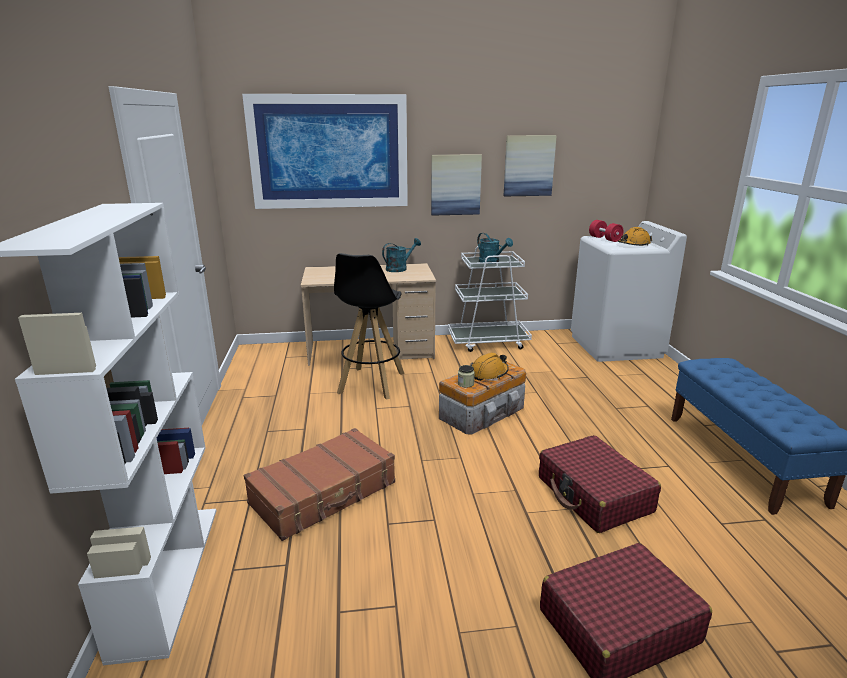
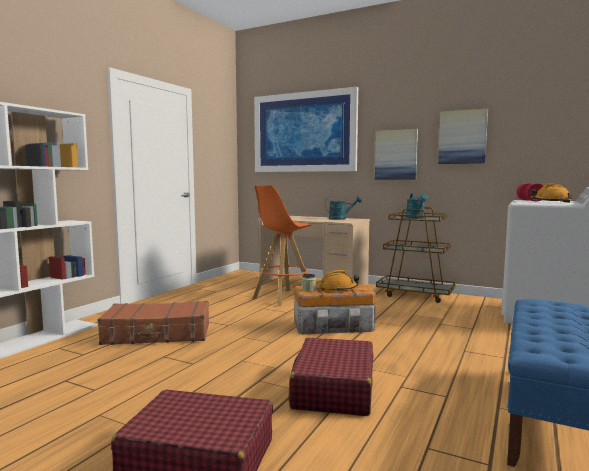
camera: 35 degrees right, 15 degrees down
black stool [334,253,405,400] -> orange stool [253,185,312,306]
white cart [448,246,532,352] -> brown cart [376,207,455,303]

